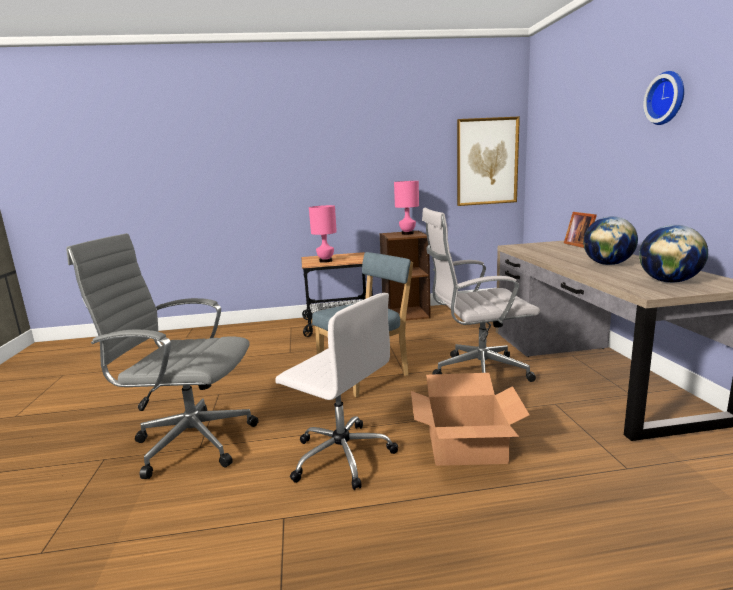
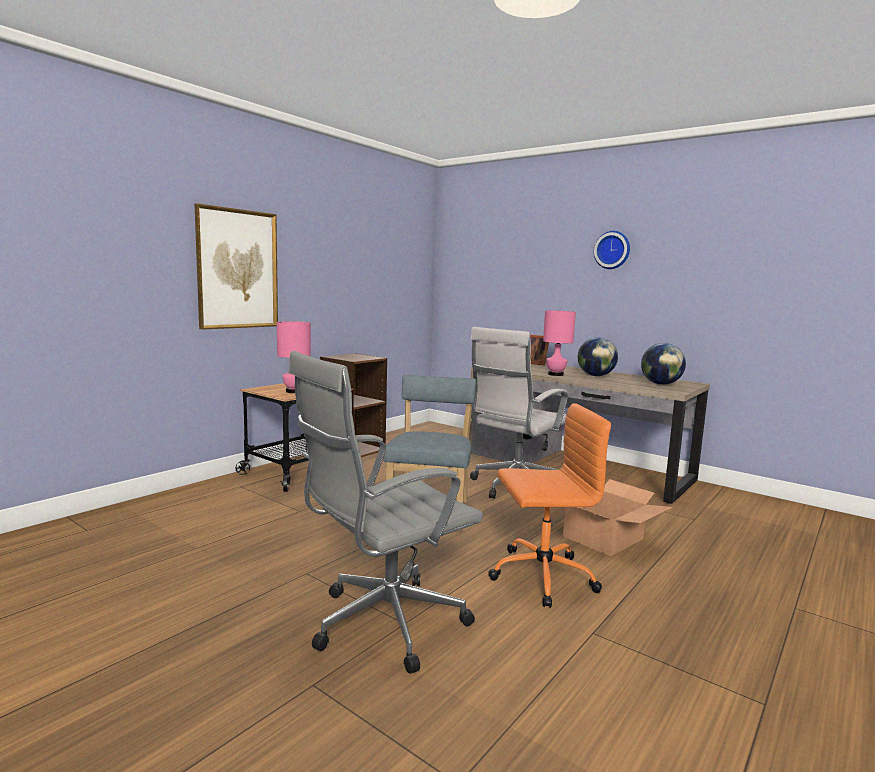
camera: 45 degrees left, 5 degrees down
white office chair [275,293,398,490] -> orange office chair [488,403,611,608]
pink table lamp [394,181,419,235] -> pink table lamp moved to [543,310,576,376]
picture [457,116,520,206] -> picture moved to [195,203,278,330]

